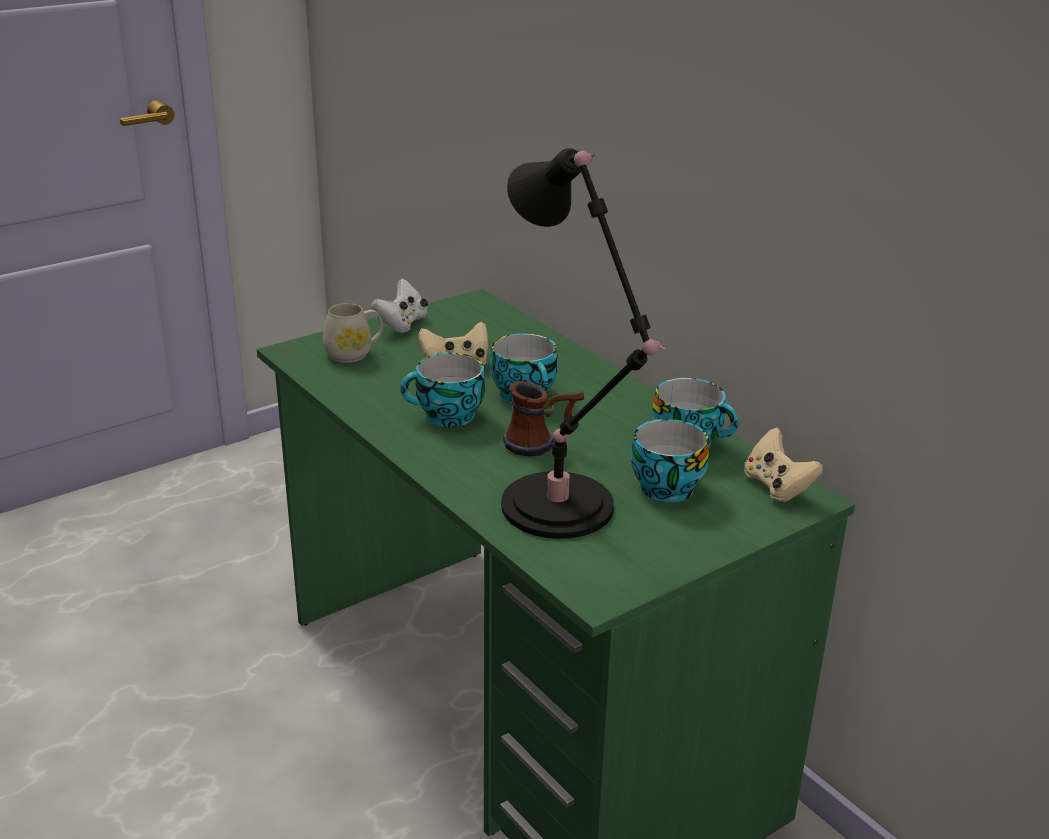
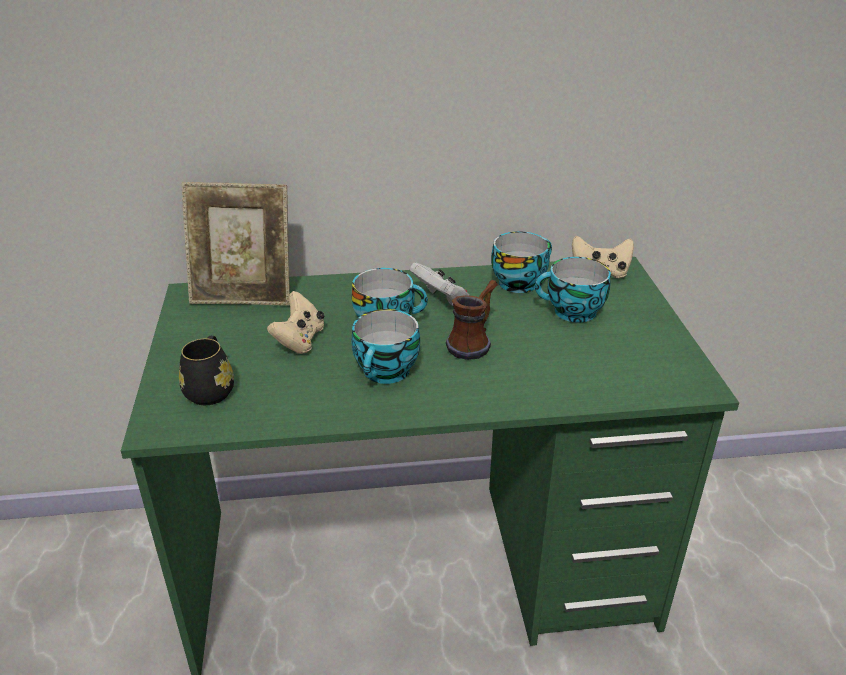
camera: 60 degrees left, 5 degrees up
white mug [323,303,383,363] -> black mug [179,336,234,405]
white game controller [371,279,428,333] -> white game controller moved to [410,262,469,306]
black table lamp [501,148,666,539] -> none
none -> picture frame [181,182,290,306]

